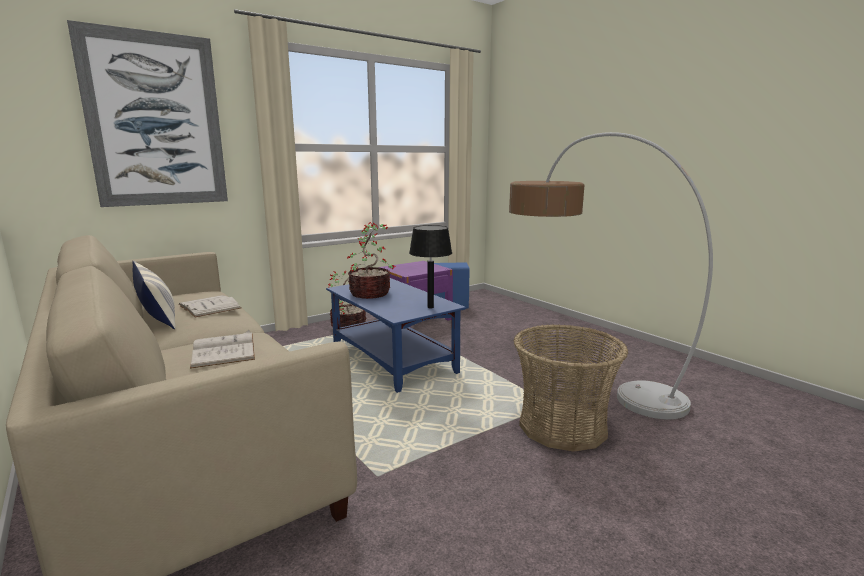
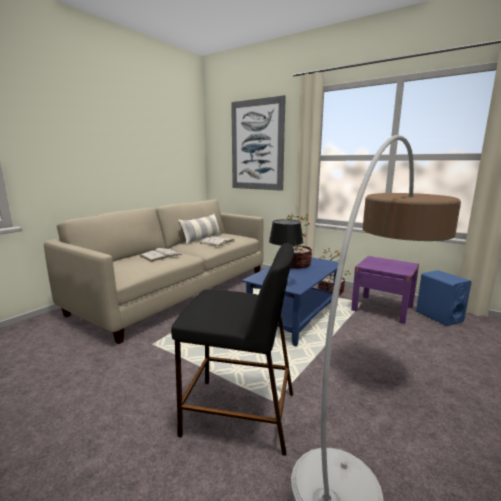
camera: 70 degrees right, 0 degrees up
basket [514,324,628,452] -> black stool [171,243,294,456]

